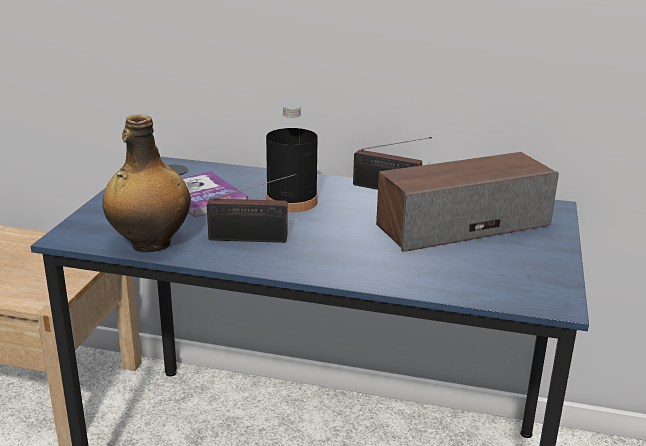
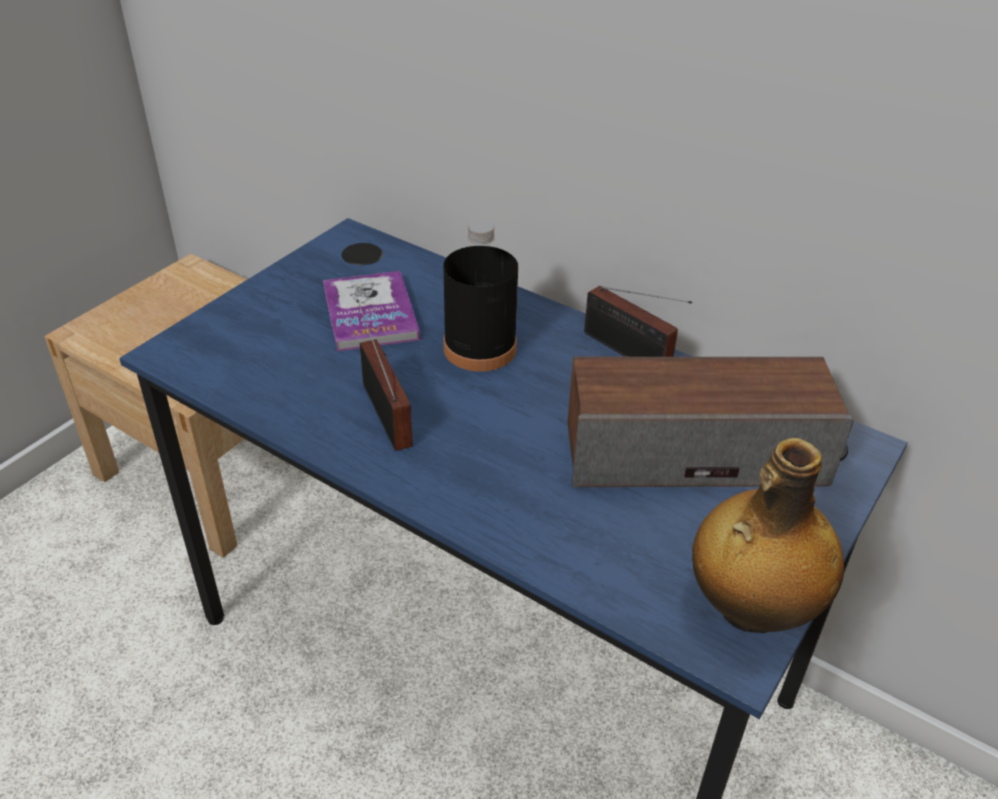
camera: 20 degrees right, 15 degrees up
bottle [102,114,191,252] -> bottle moved to [692,438,844,633]
radio [207,174,297,243] -> radio turned 135 degrees counterclockwise [356,299,413,451]

